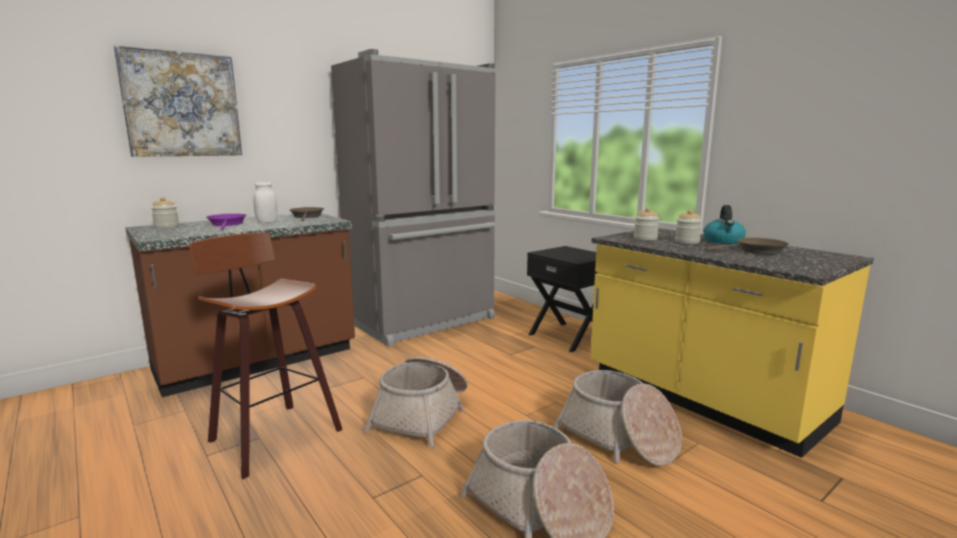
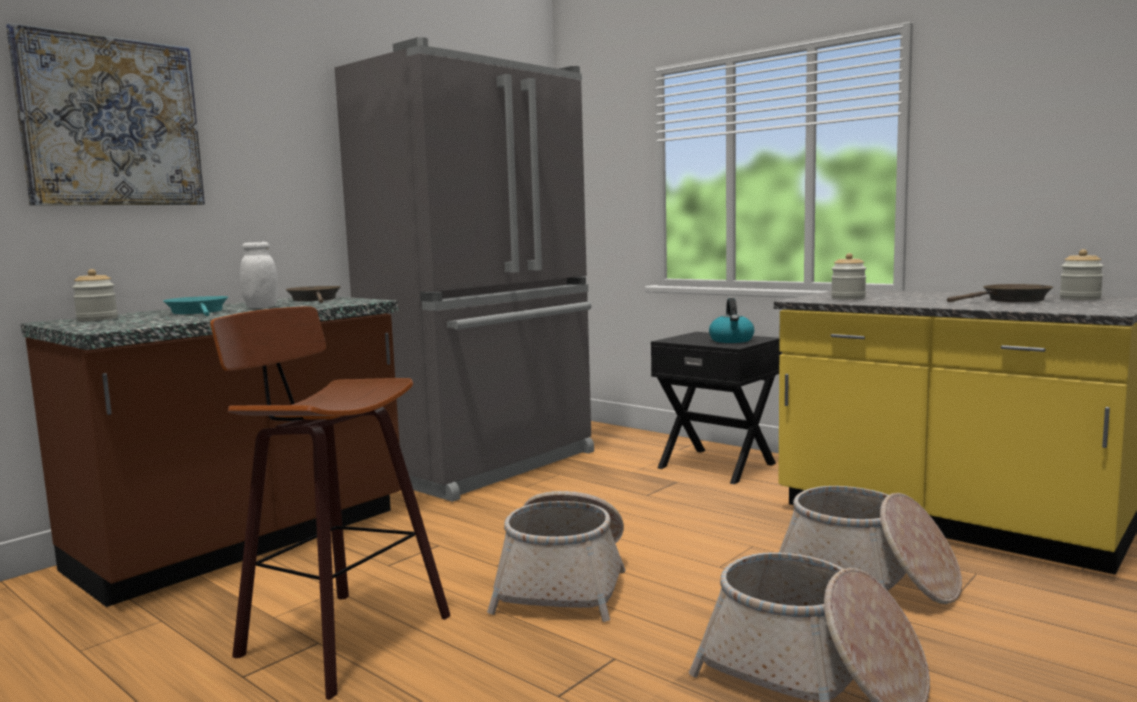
camera: 10 degrees left, 5 degrees down
purple frying pan [206,214,247,230] -> turquoise frying pan [163,296,228,316]
jar [675,210,702,244] -> jar moved to [1060,249,1104,300]
kettle [703,205,746,244] -> kettle moved to [709,298,754,343]

